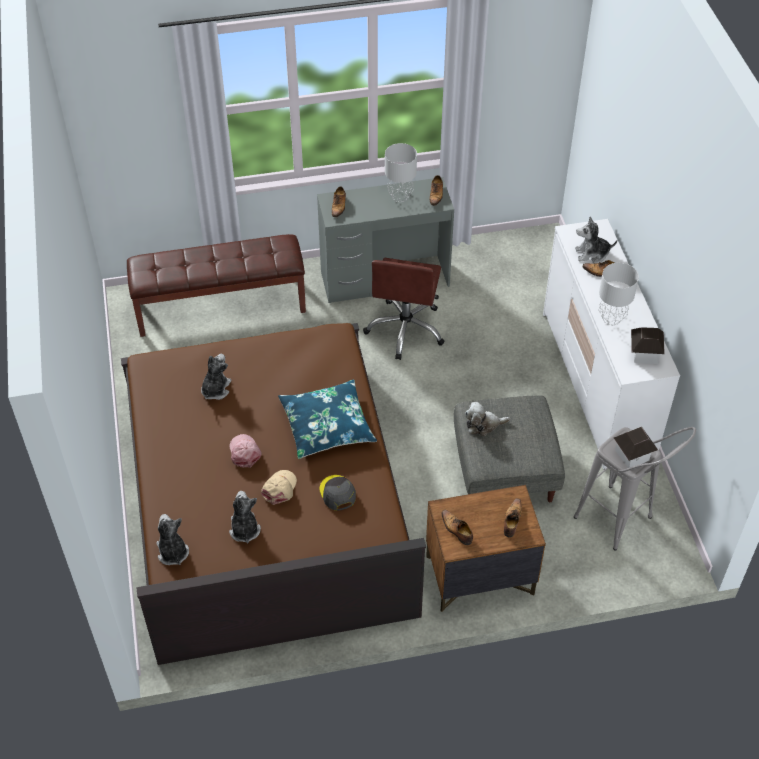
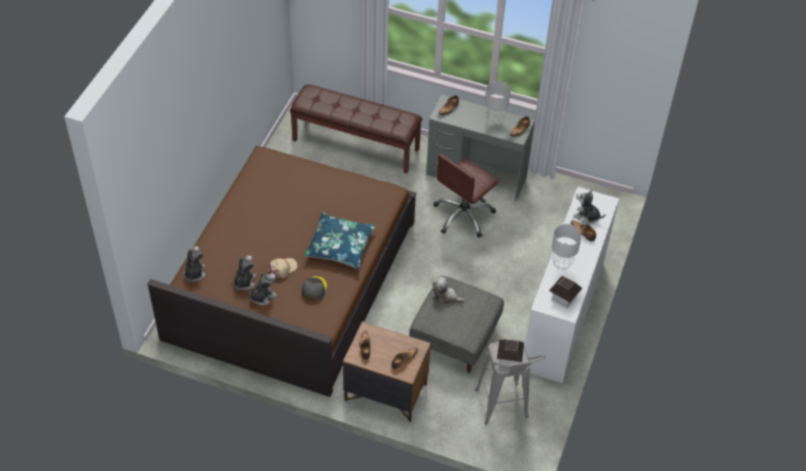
camera: 30 degrees right, 0 degrees up
plush toy [201,354,231,400] -> plush toy moved to [247,272,277,305]
pink cap [230,434,262,468] -> none

